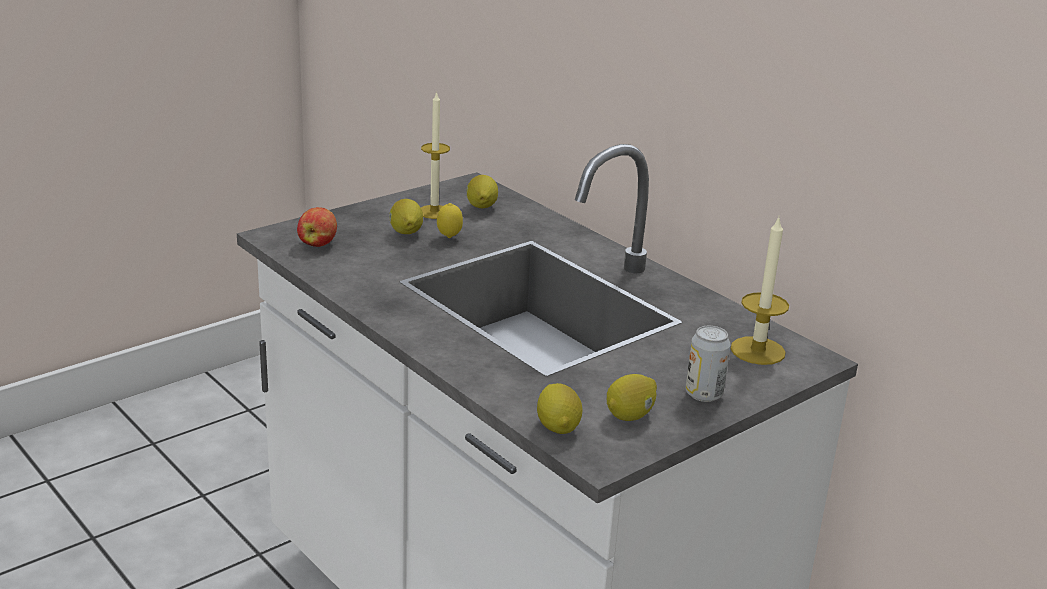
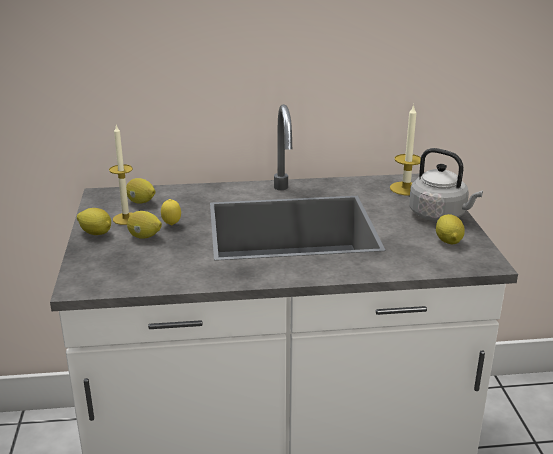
camera: 55 degrees left, 0 degrees up
apple [297,207,337,247] -> none
lemon [537,383,583,434] -> lemon moved to [77,208,111,235]
can [686,326,731,402] -> grey kettle [409,148,483,221]

